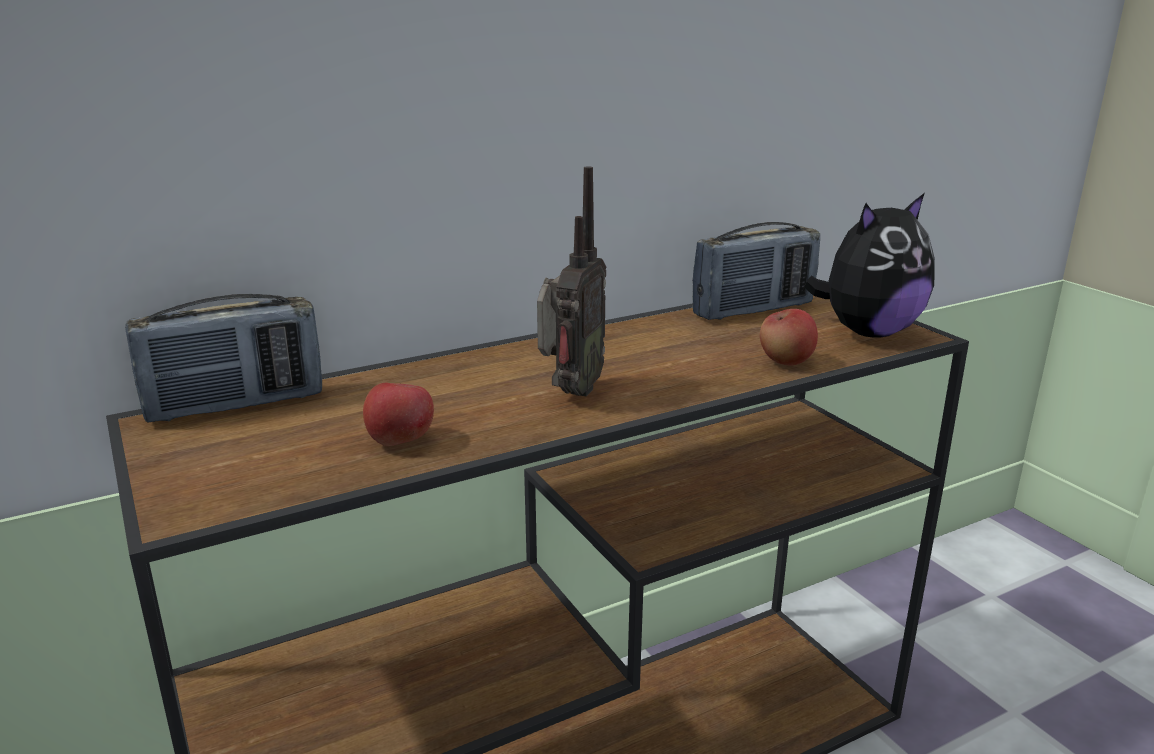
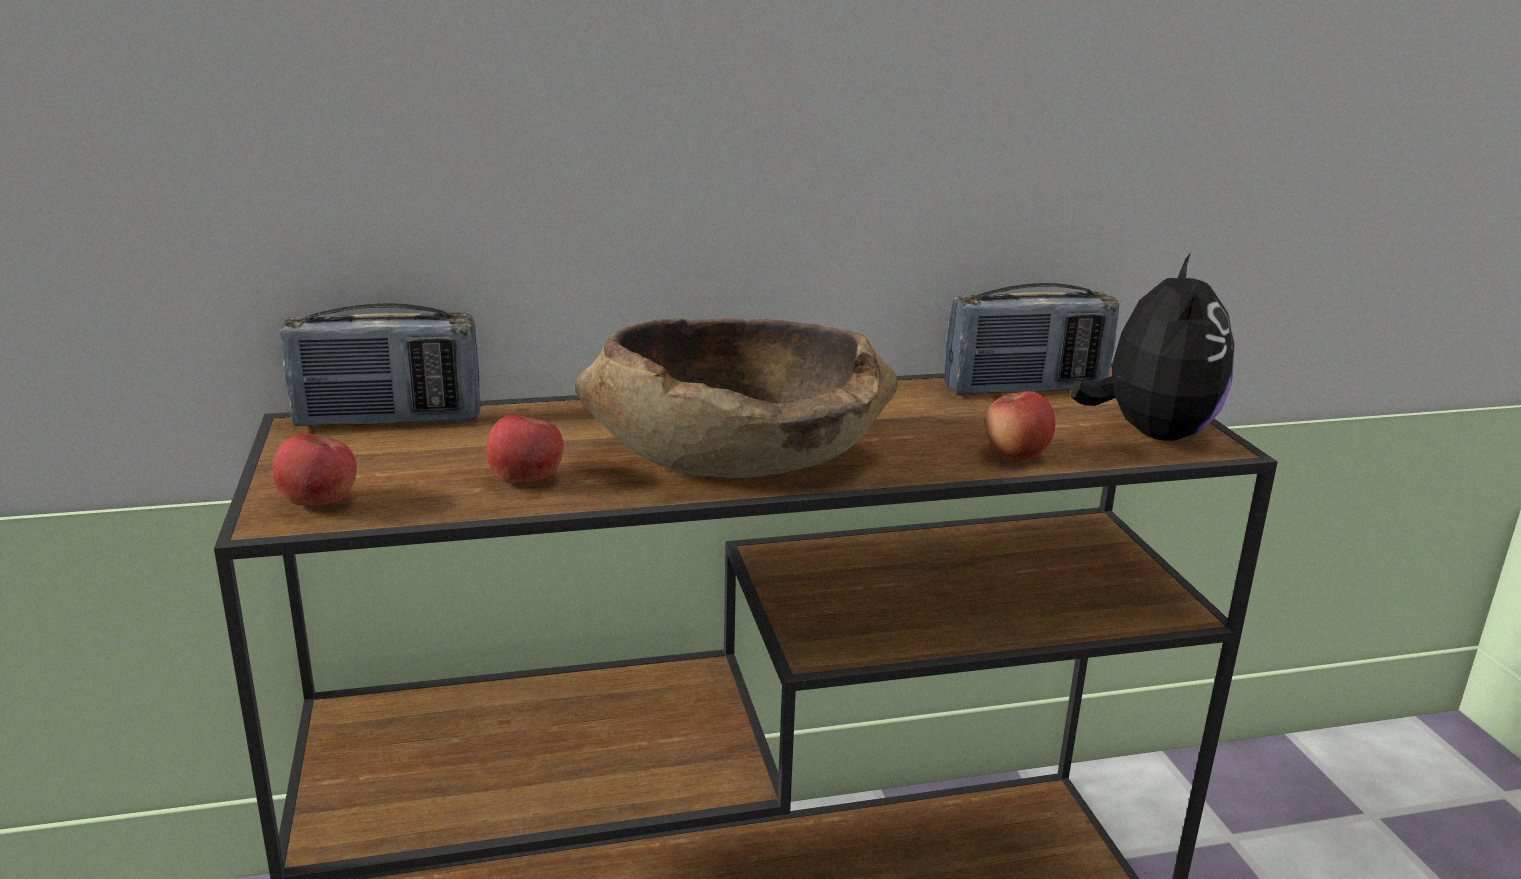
camera: 15 degrees right, 0 degrees up
radio [537,166,606,397] -> brown bowl [575,318,898,478]
plush toy [804,193,935,338] -> plush toy turned 60 degrees counterclockwise [1070,253,1235,441]
none -> apple [273,433,357,505]

